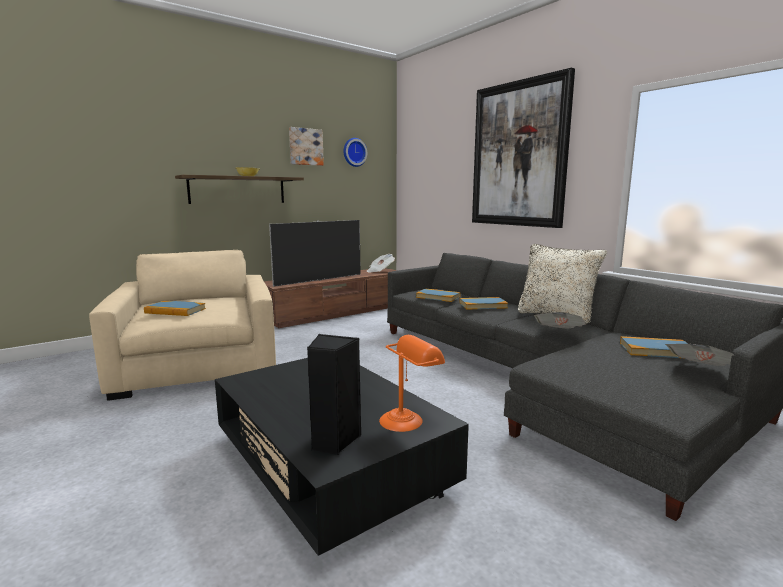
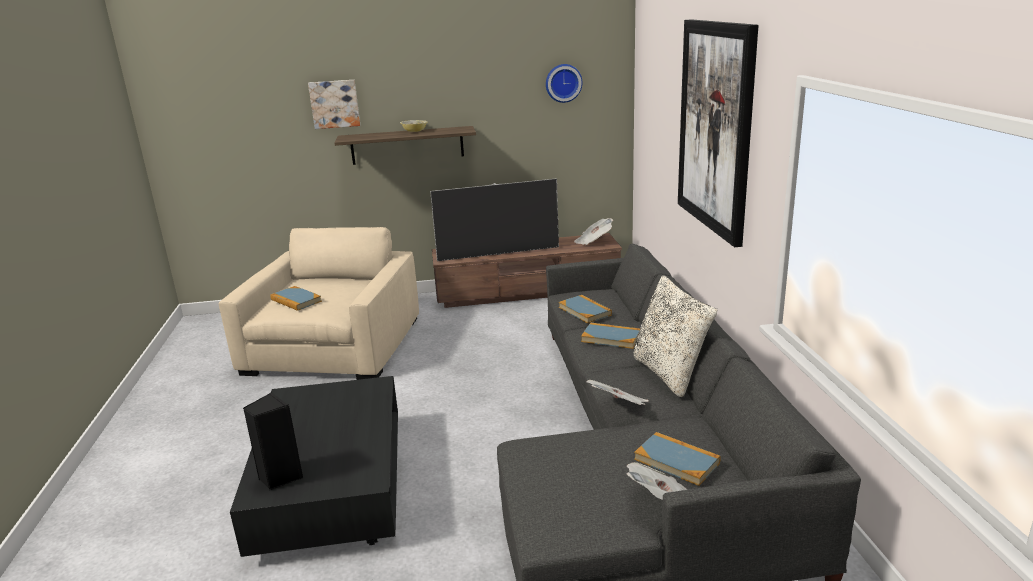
camera: 30 degrees right, 10 degrees up
picture [289,127,324,166] -> picture moved to [308,80,360,129]
orange table lamp [379,335,445,432] -> none

